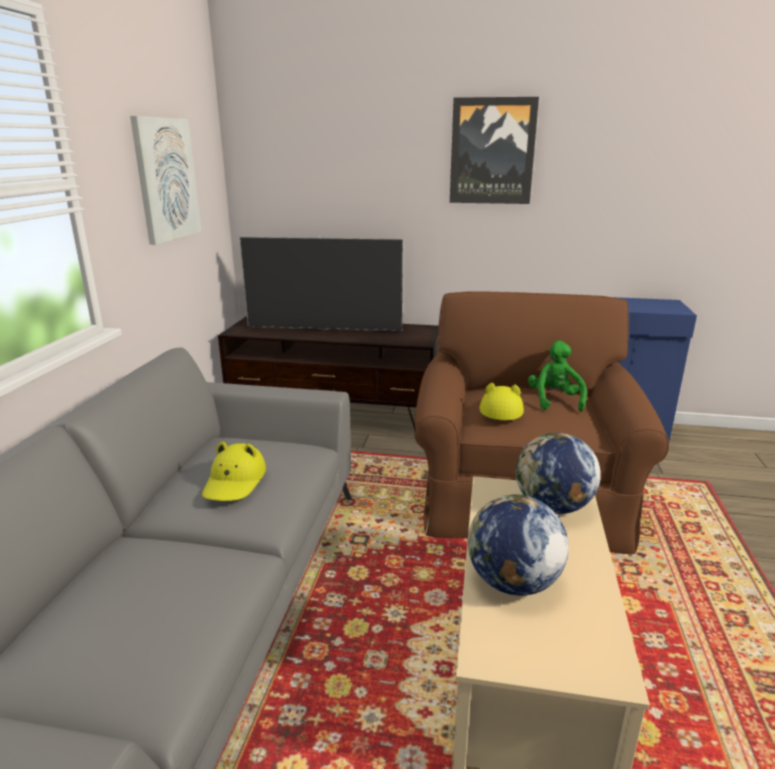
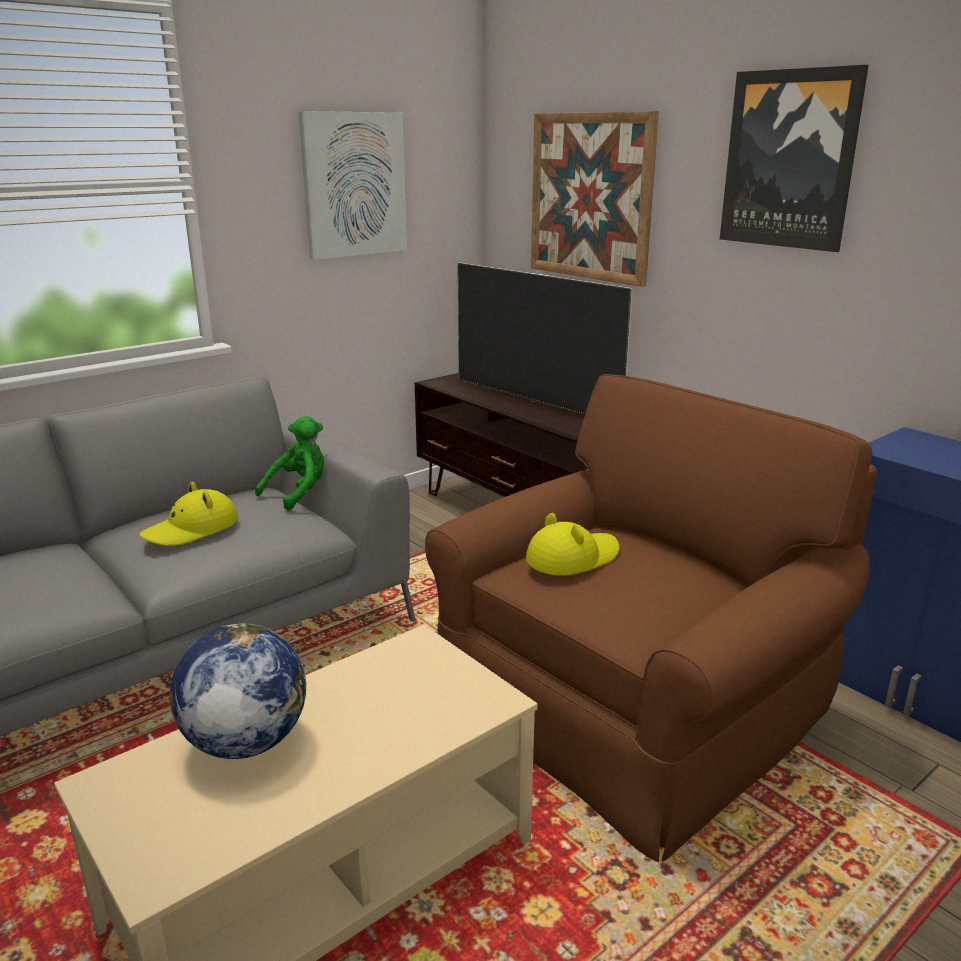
camera: 40 degrees right, 0 degrees up
globe [516,433,601,514] -> none
green plush toy [528,341,587,412] -> green plush toy moved to [255,416,324,511]
none -> picture [531,111,659,287]

